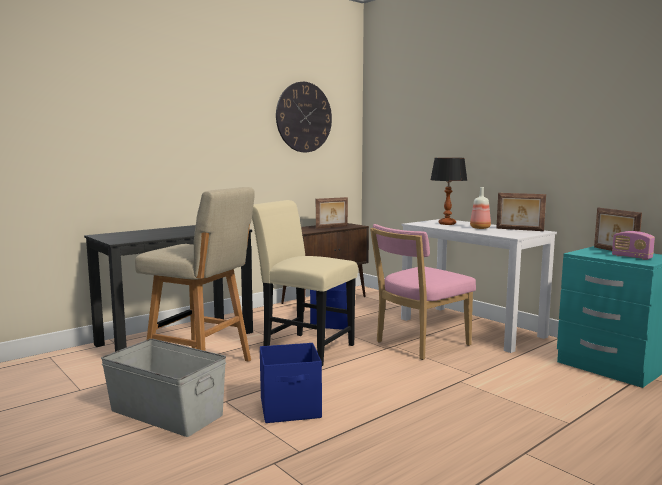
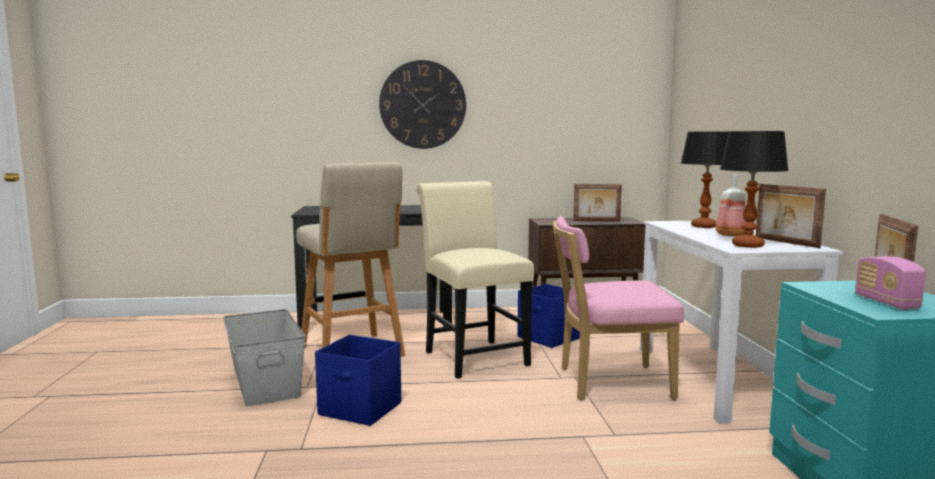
camera: 35 degrees right, 0 degrees up
wall clock [276,82,332,152] -> wall clock moved to [379,60,466,149]
none -> table lamp [720,131,789,248]

